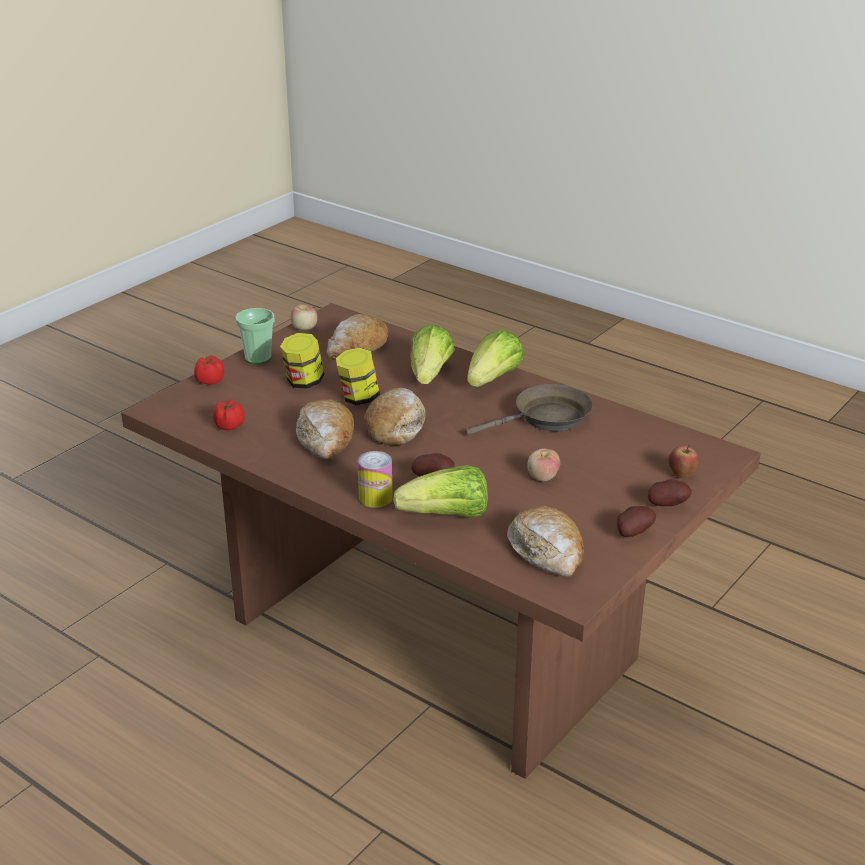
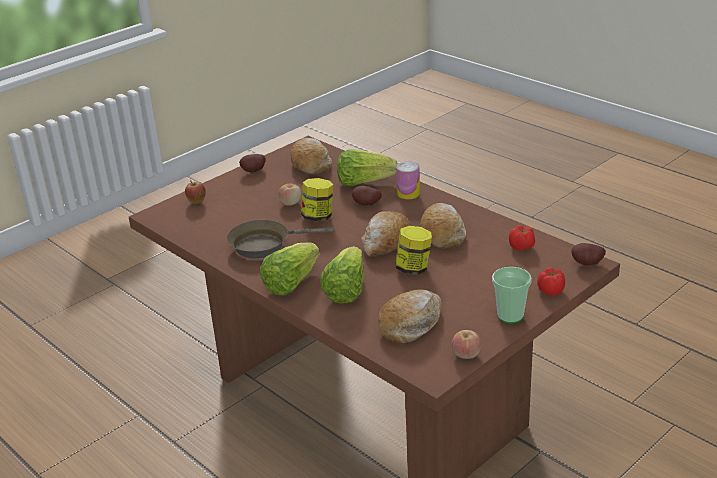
camera: 170 degrees left, 0 degrees up
jar [280,333,324,389] -> jar moved to [301,178,333,221]
potato [648,479,692,506] -> potato moved to [571,243,606,266]

